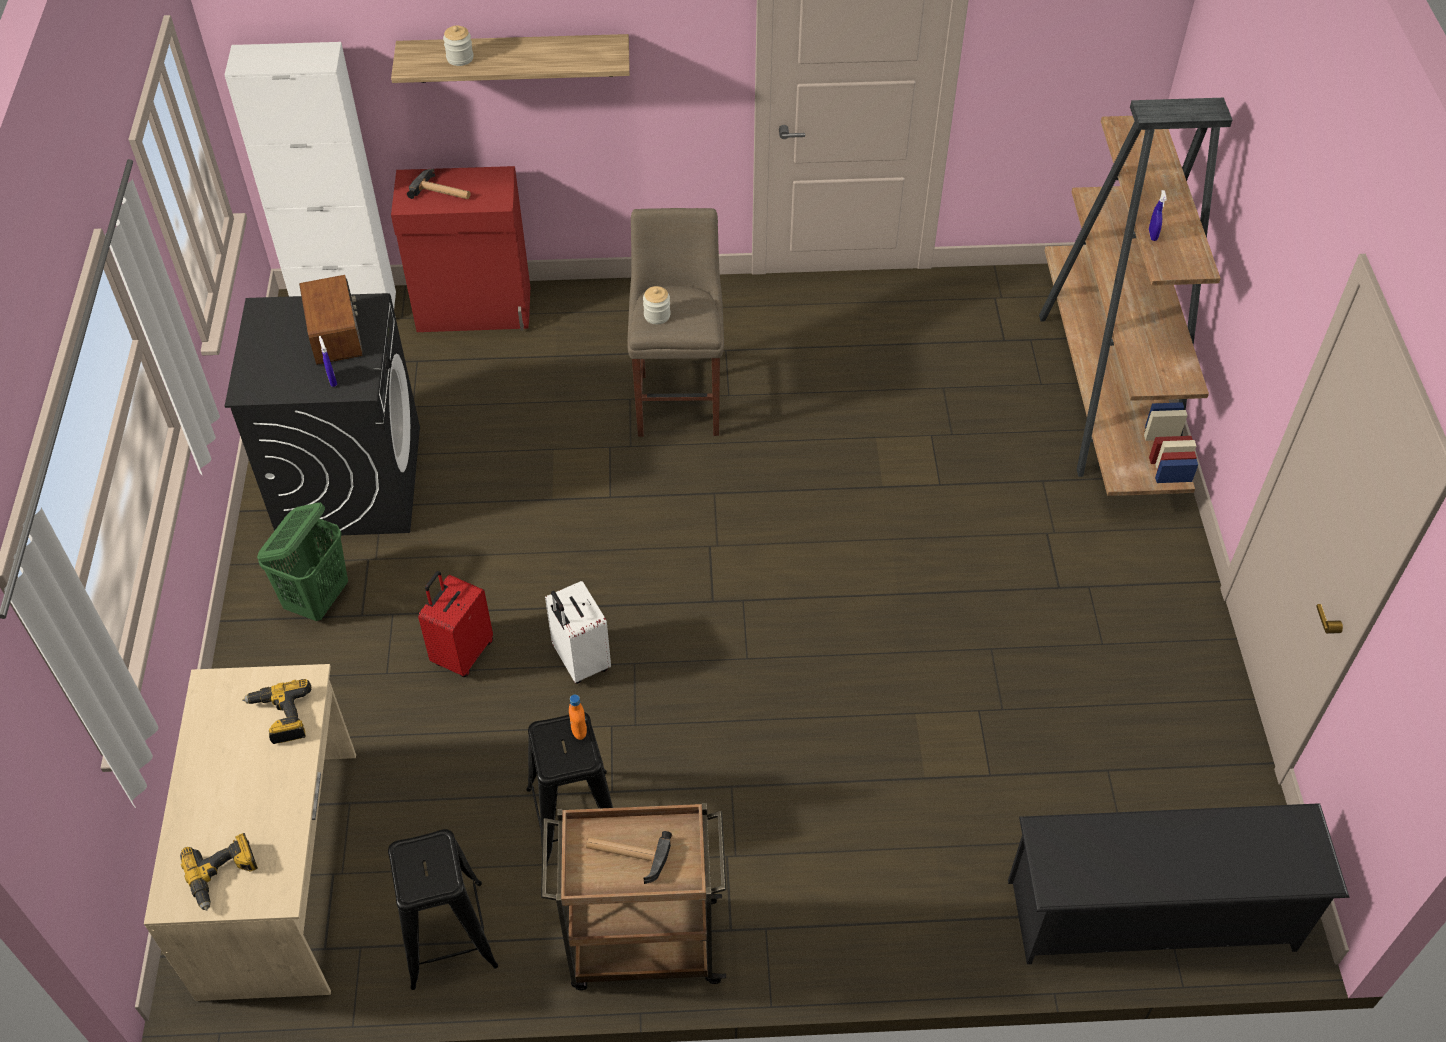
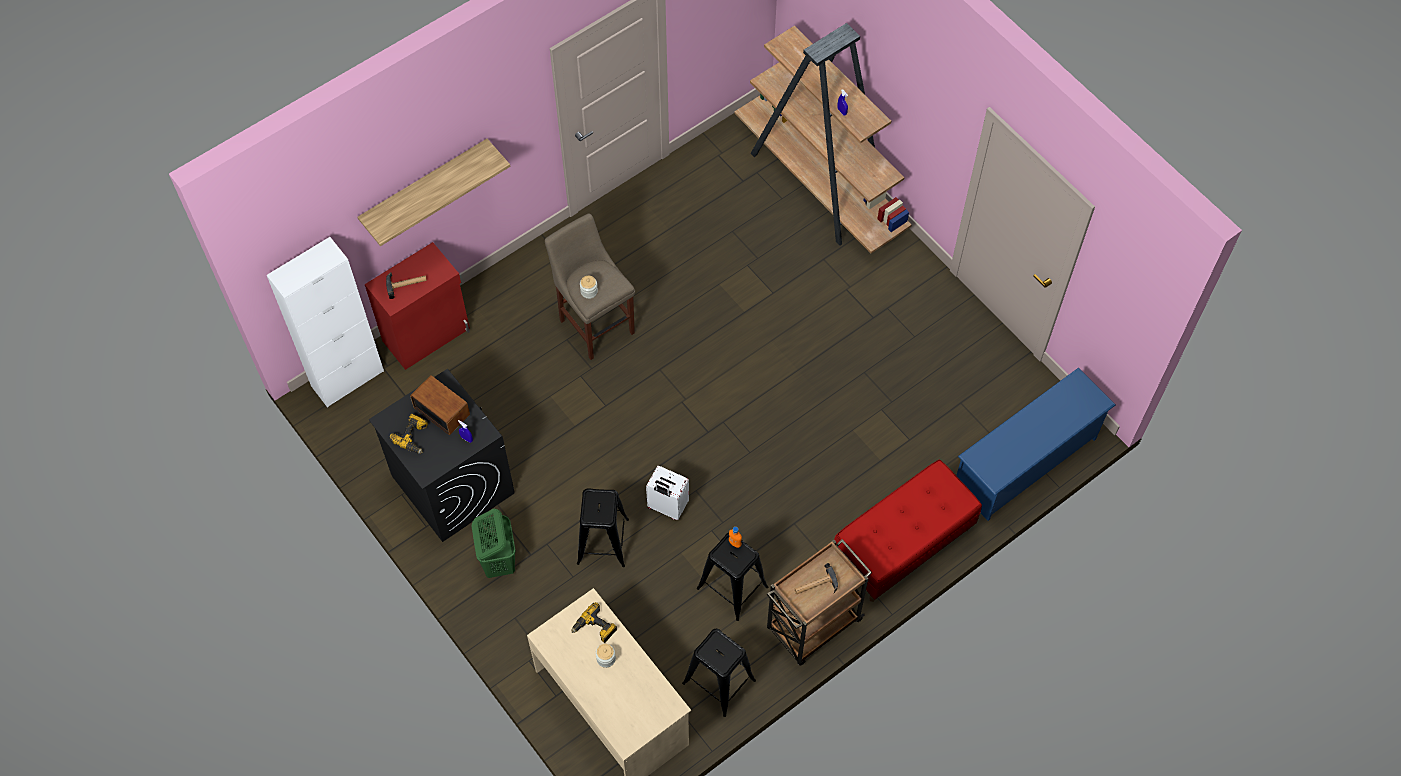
camera: 35 degrees left, 10 degrees up
power drill [180,833,258,911] -> power drill moved to [389,413,428,454]
red suitcase [418,571,493,677] -> black stool [577,488,629,567]
jar [443,25,473,66] -> jar moved to [596,644,616,668]
black shoe rack [1008,803,1349,964] -> blue shoe rack [956,368,1115,521]
none -> red bench [834,459,982,602]

